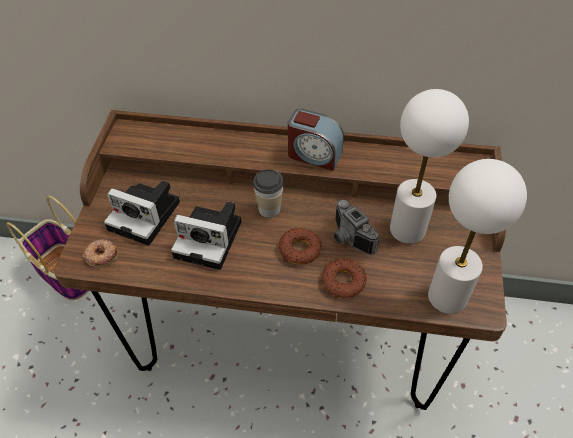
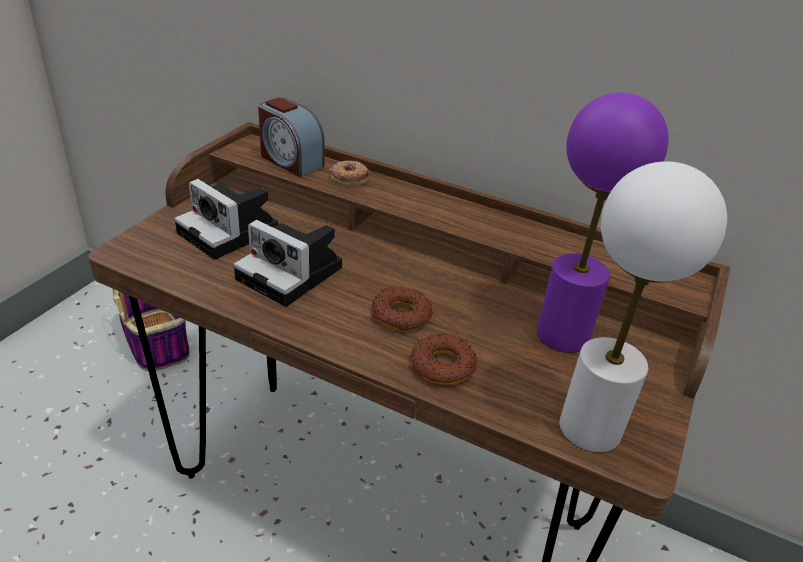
camera: 15 degrees right, 15 degrees down
donut [83,239,118,268] -> donut moved to [329,161,369,186]
cup [253,170,284,218] -> none
alarm clock [288,109,344,171] -> alarm clock moved to [258,97,325,177]
camera [334,200,380,255] -> none
white table lamp [390,89,469,244] -> purple table lamp [537,92,669,353]

